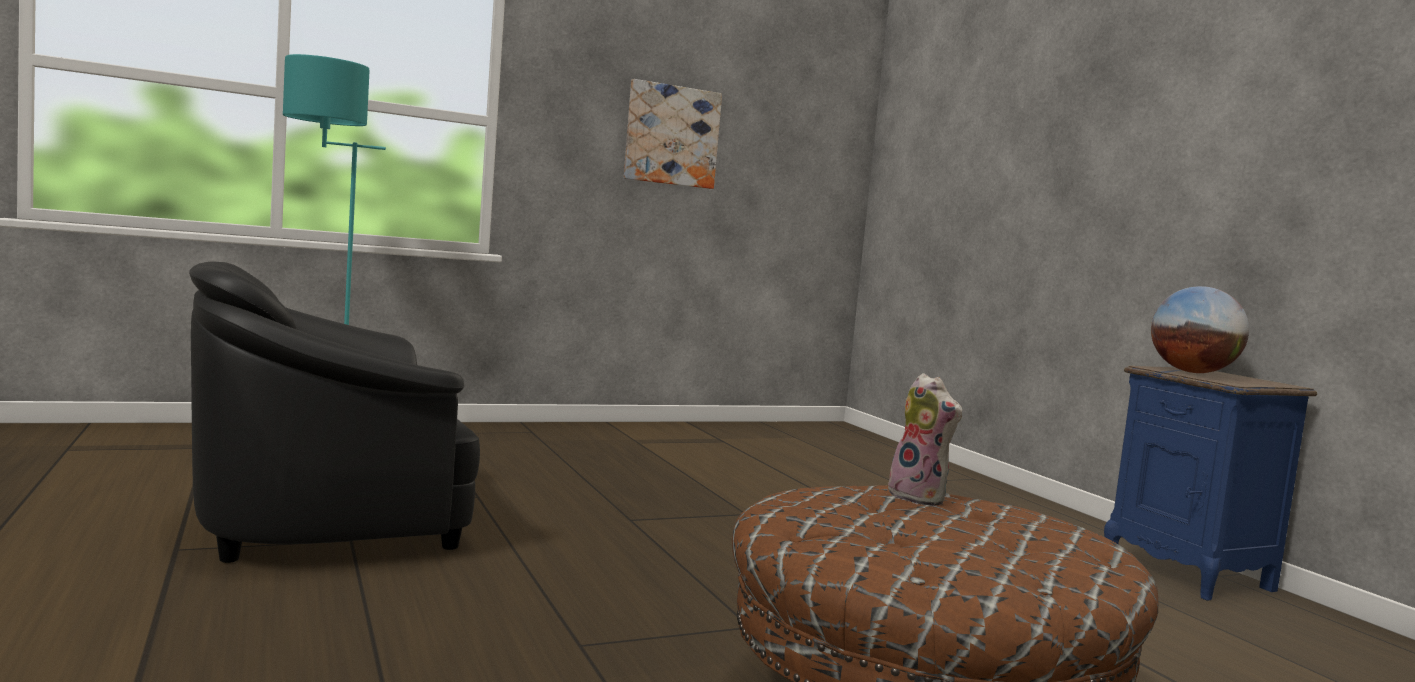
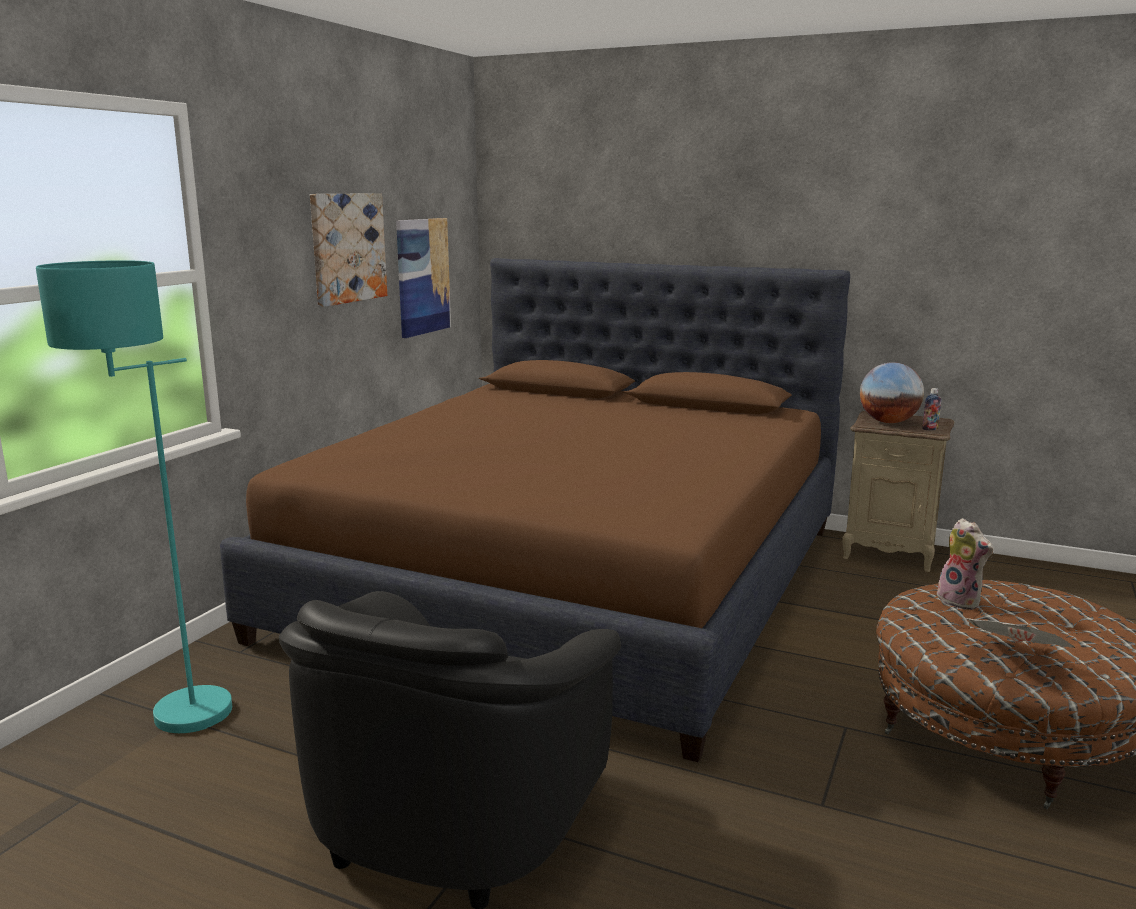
camera: 40 degrees left, 10 degrees up
plush toy [886,373,962,506] -> plush toy turned 45 degrees clockwise [937,518,993,610]
blue nightstand [1104,366,1317,601] -> beige nightstand [842,411,955,572]
none -> brown bed [220,258,850,762]
none -> picture [396,218,451,338]
none -> bottle [922,388,941,430]
none -> newspaper [966,618,1075,648]

